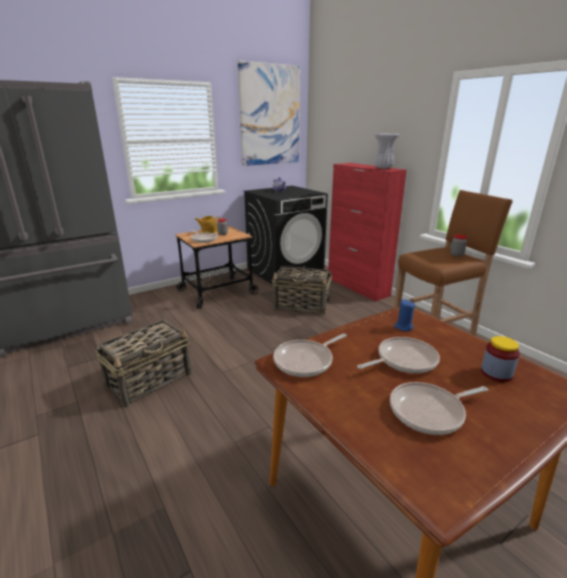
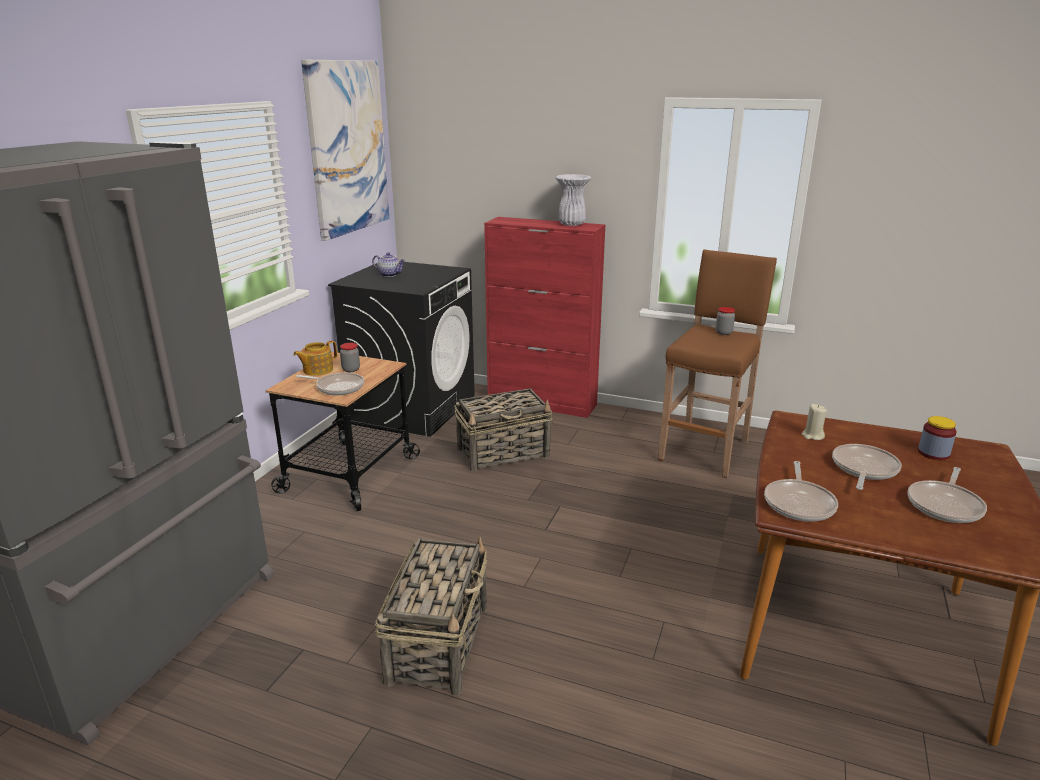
camera: 35 degrees left, 0 degrees up
blue candle [394,299,415,331] -> beige candle [802,404,827,440]

